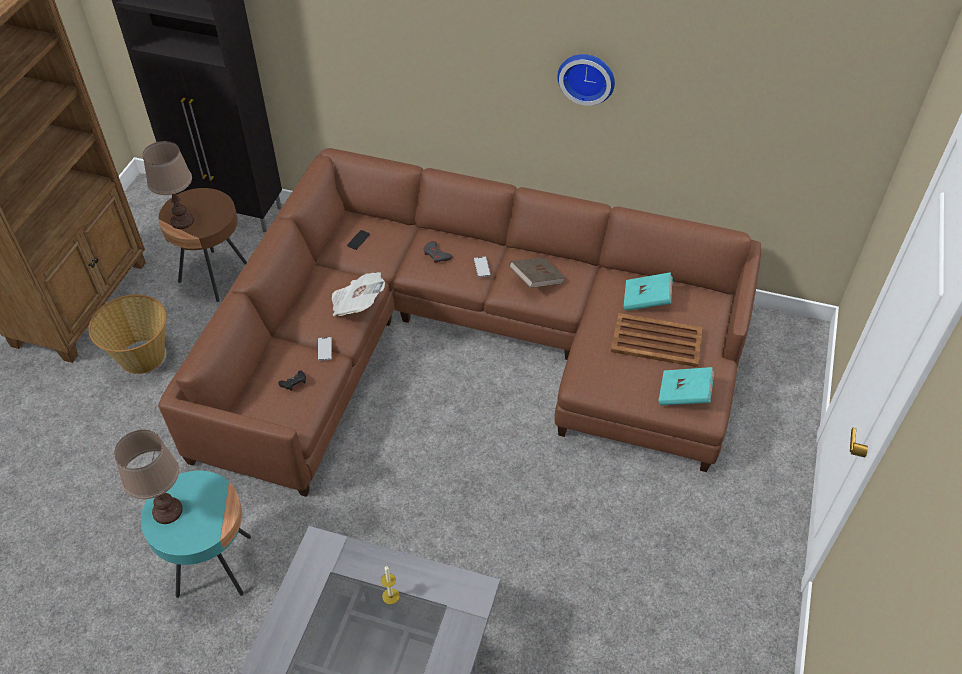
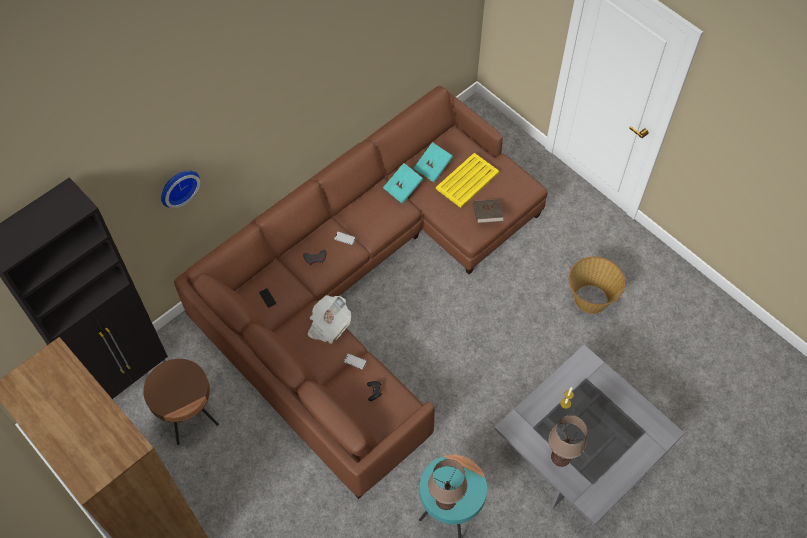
camera: 60 degrees left, 10 degrees up
basket [89,294,167,374] -> basket moved to [569,257,625,314]
brown table lamp [143,141,194,229] -> brown table lamp moved to [548,415,587,467]
brown book [509,257,565,288] -> brown book moved to [473,199,504,223]
wall clock [557,54,615,106] -> wall clock moved to [161,171,200,208]
brown tray [611,313,703,367] -> yellow tray [436,153,499,208]
turquoise book [658,367,714,405] -> turquoise book moved to [383,163,423,204]

